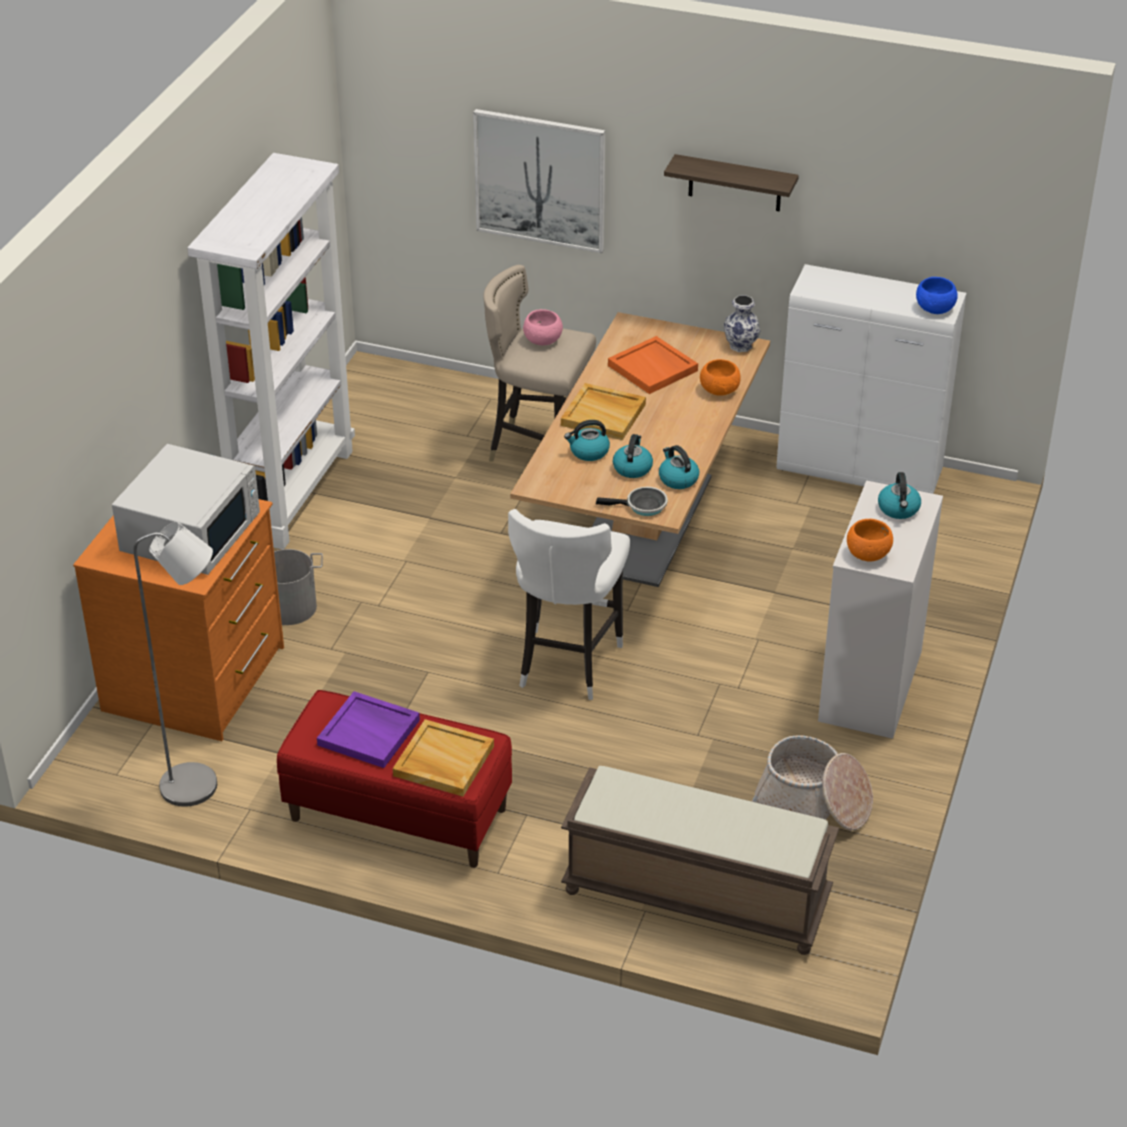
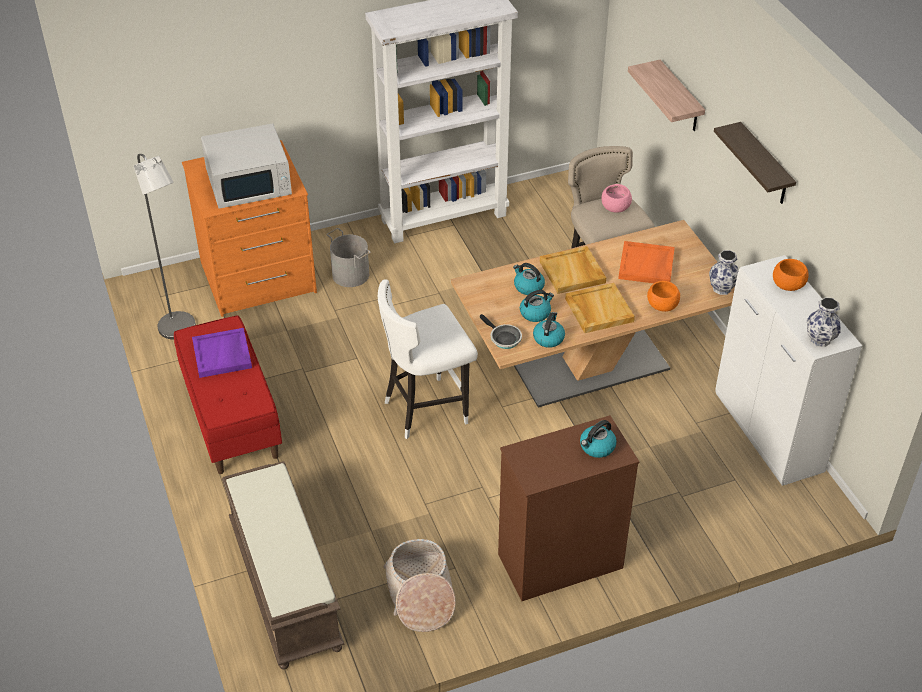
camera: 50 degrees right, 5 degrees up
beige tray [393,719,494,797] -> beige tray moved to [565,283,635,333]
picture [473,109,605,253] -> shelf [628,60,705,131]
white dresser [818,480,943,739] -> brown dresser [498,415,639,601]
orange bowl [847,519,893,562] -> orange bowl moved to [773,259,809,291]
blue bowl [916,277,958,314] -> vase [807,297,841,347]

